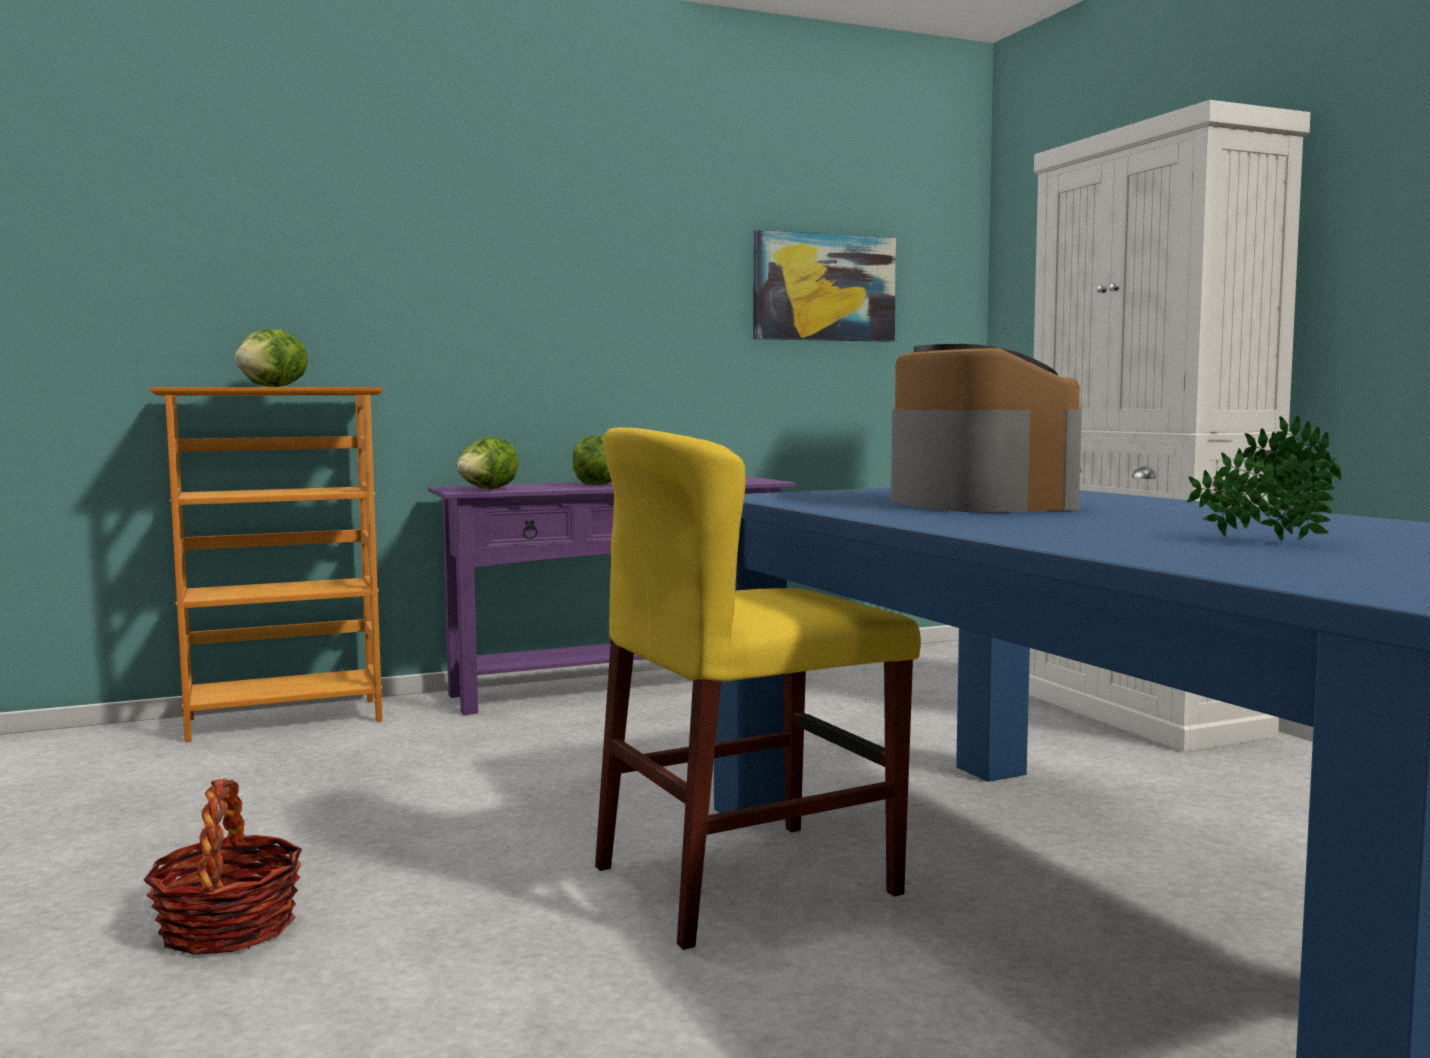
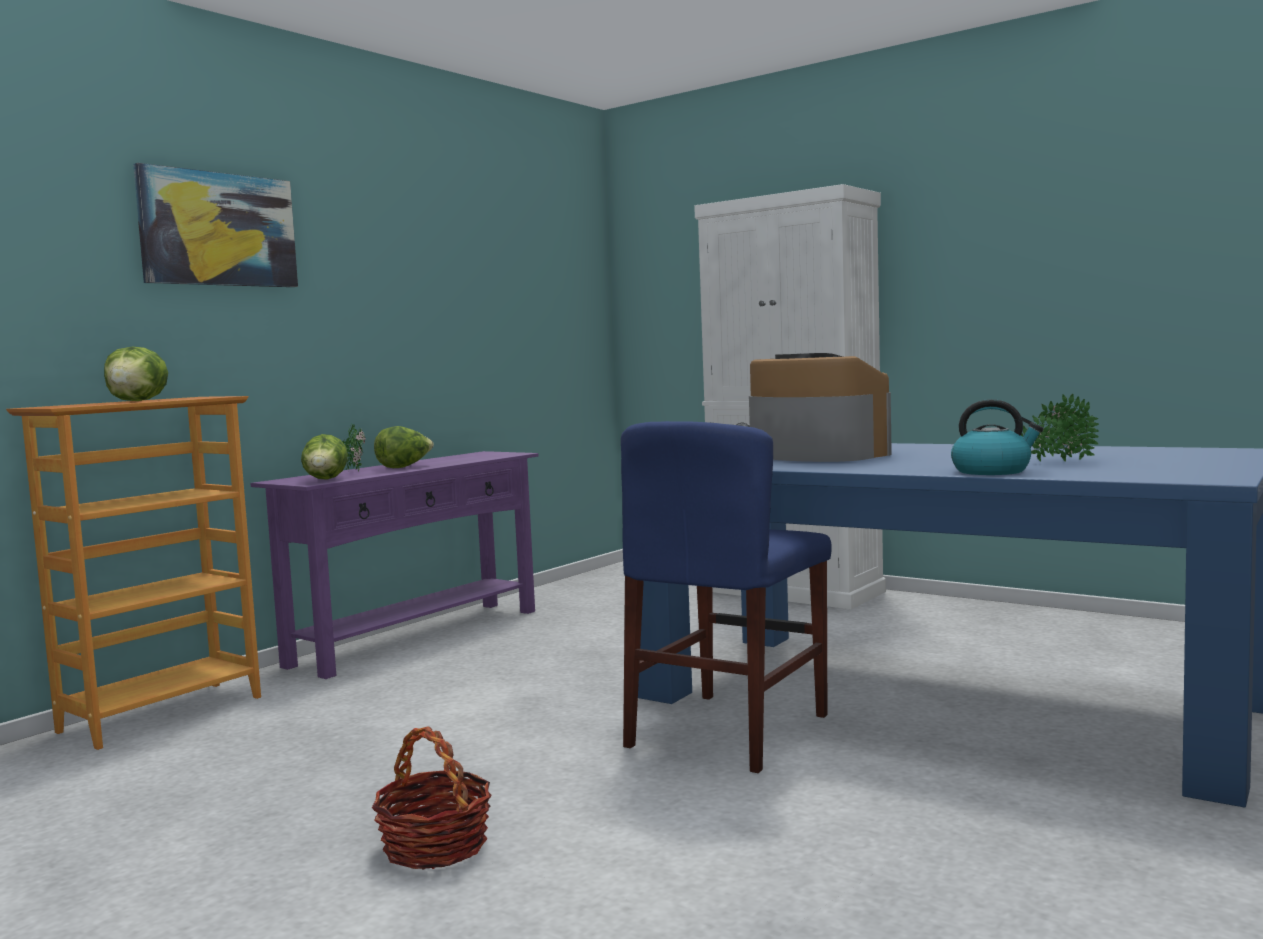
camera: 30 degrees left, 0 degrees up
yellow chair [595,427,921,950] -> blue chair [621,421,832,773]
picture [753,230,896,342] -> picture moved to [133,163,298,287]
none -> potted plant [342,423,366,472]
none -> kettle [951,399,1044,475]

